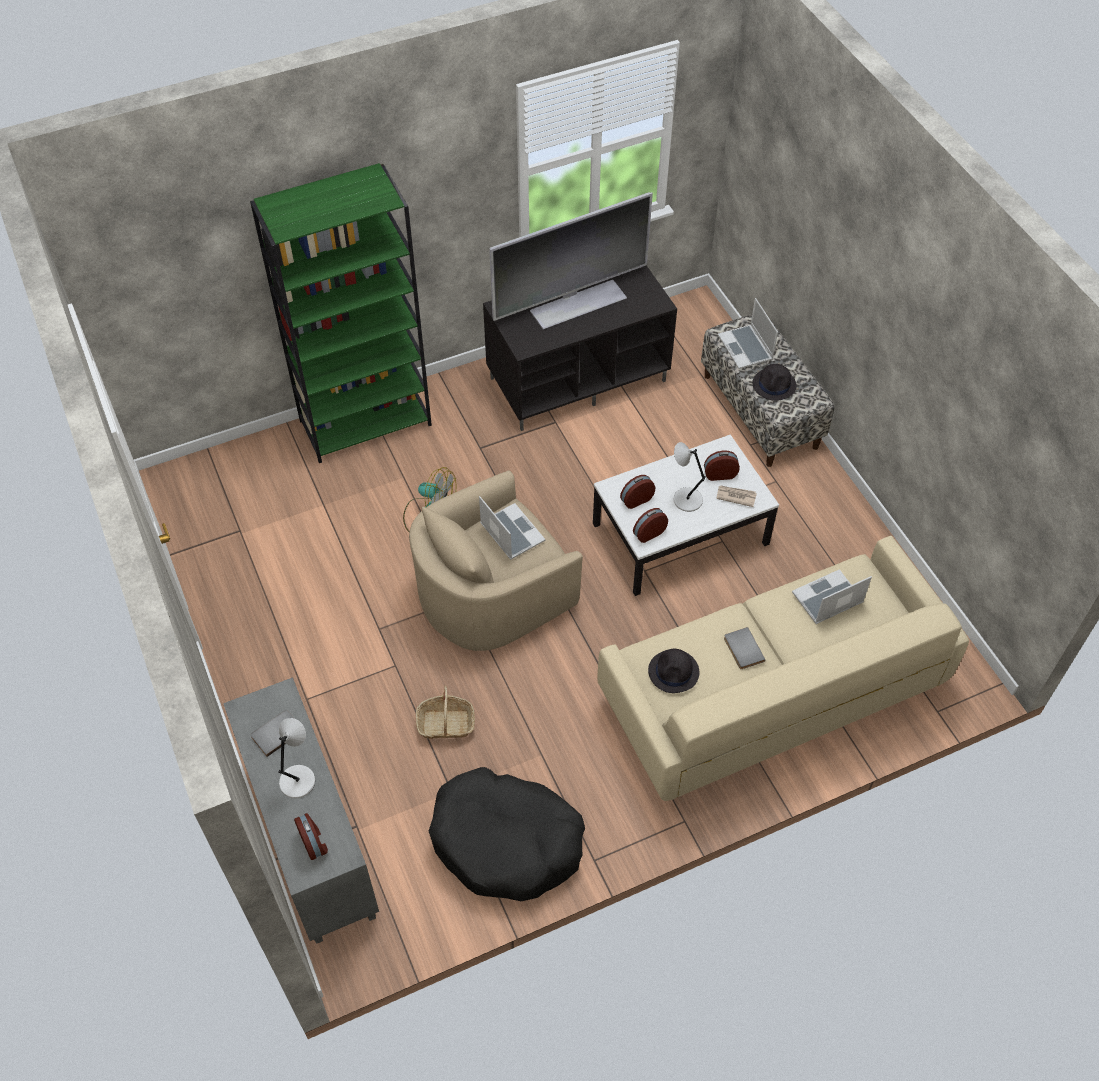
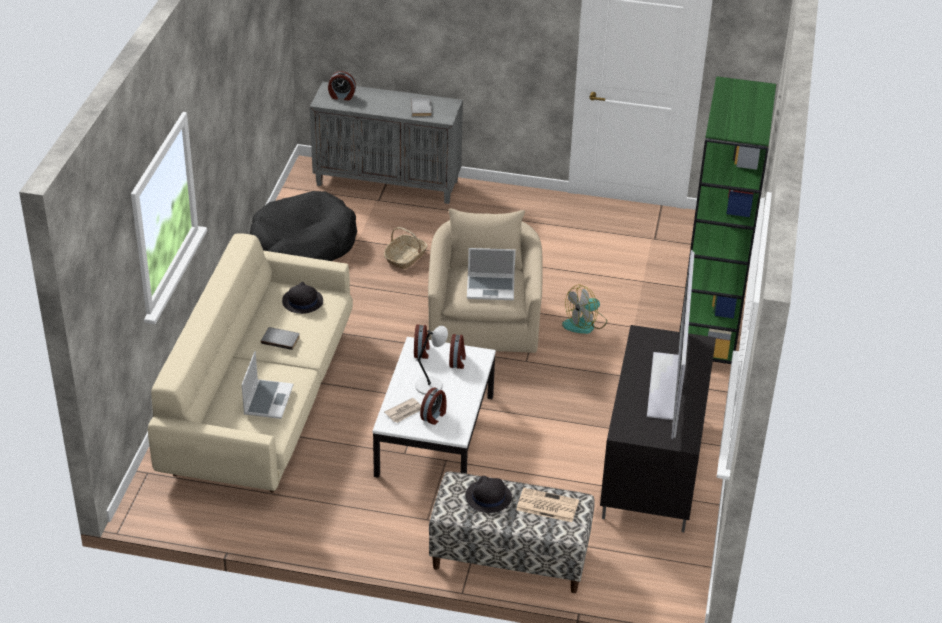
camera: 125 degrees right, 15 degrees down
grey table lamp [278,718,315,798] -> none
laptop [718,298,778,369] -> newspaper [516,488,579,522]

